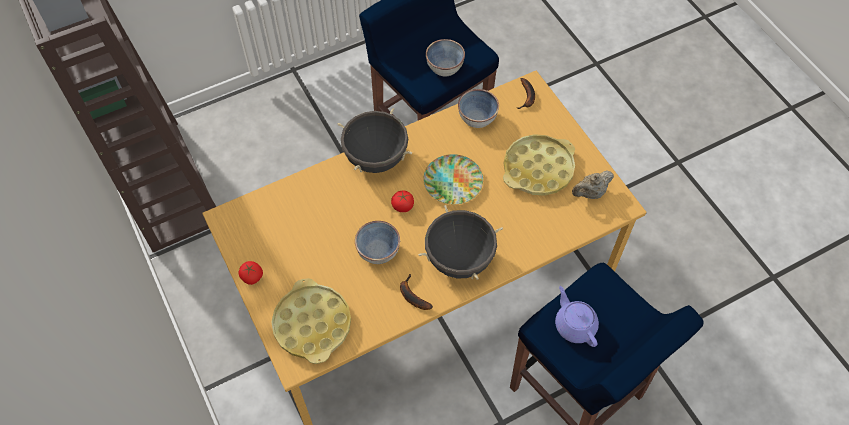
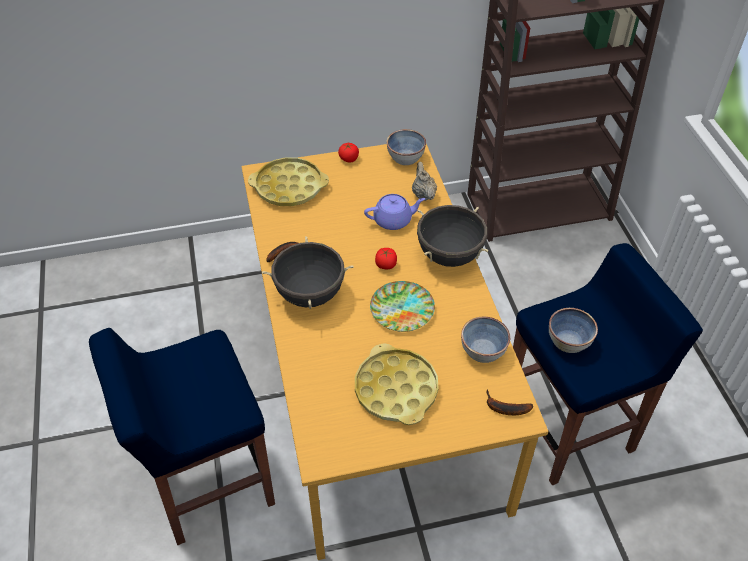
camera: 105 degrees right, 10 degrees down
bowl [355,221,400,264] -> bowl moved to [387,129,426,165]
purple teapot [555,286,599,347] -> purple teapot moved to [364,194,425,230]
beige teapot [572,171,614,199] -> beige teapot moved to [412,161,437,201]

